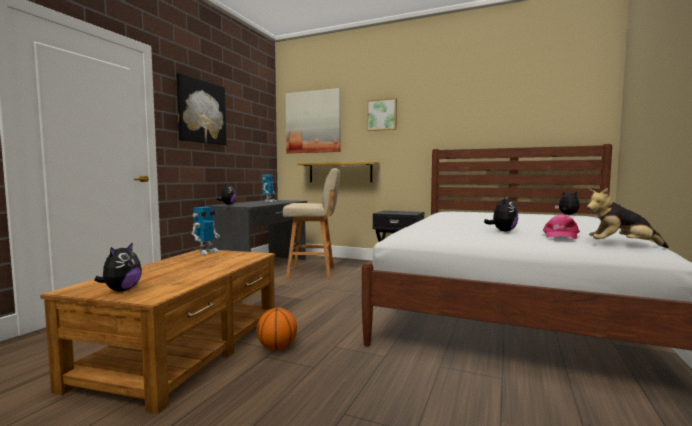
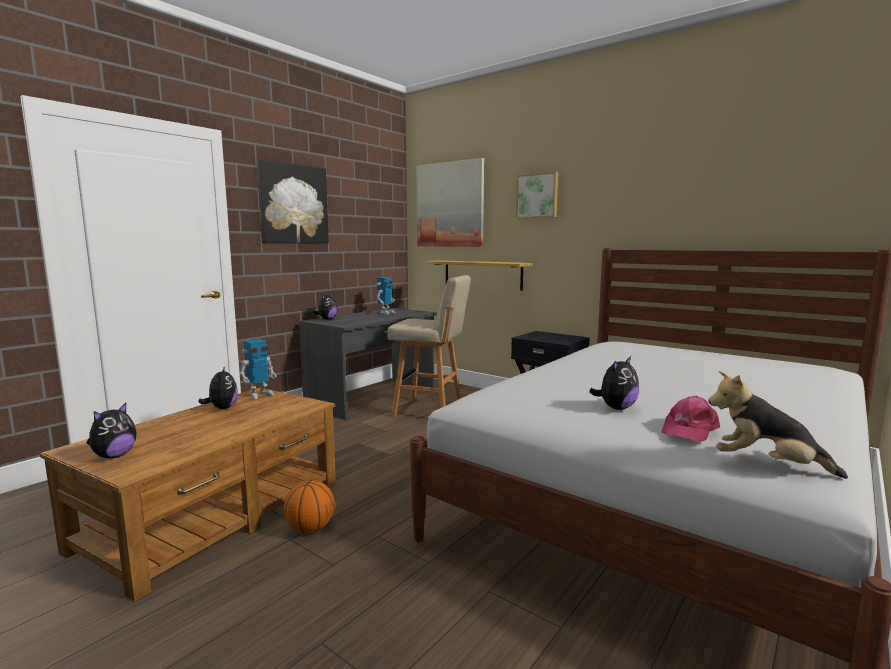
camera: 15 degrees right, 5 degrees up
plush toy [555,191,580,215] -> plush toy moved to [198,366,238,409]

